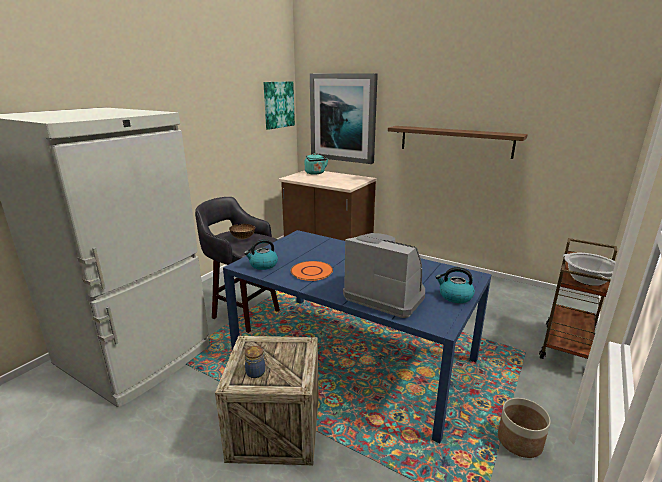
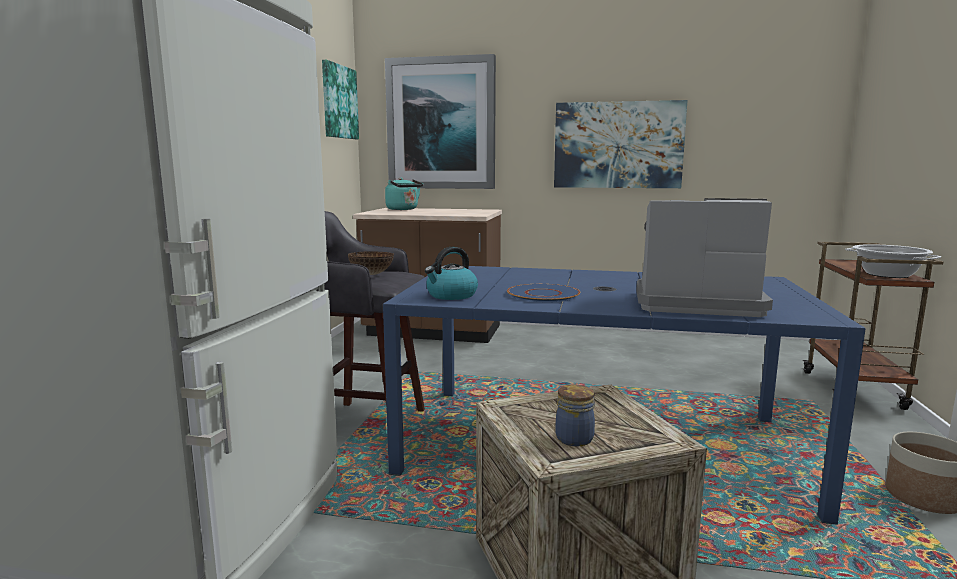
camera: 20 degrees left, 10 degrees down
orange plate [291,261,333,281] -> blue plate [507,284,580,302]
brown shelf [388,126,528,159] -> picture [554,100,688,188]
kettle [436,267,475,303] -> none

